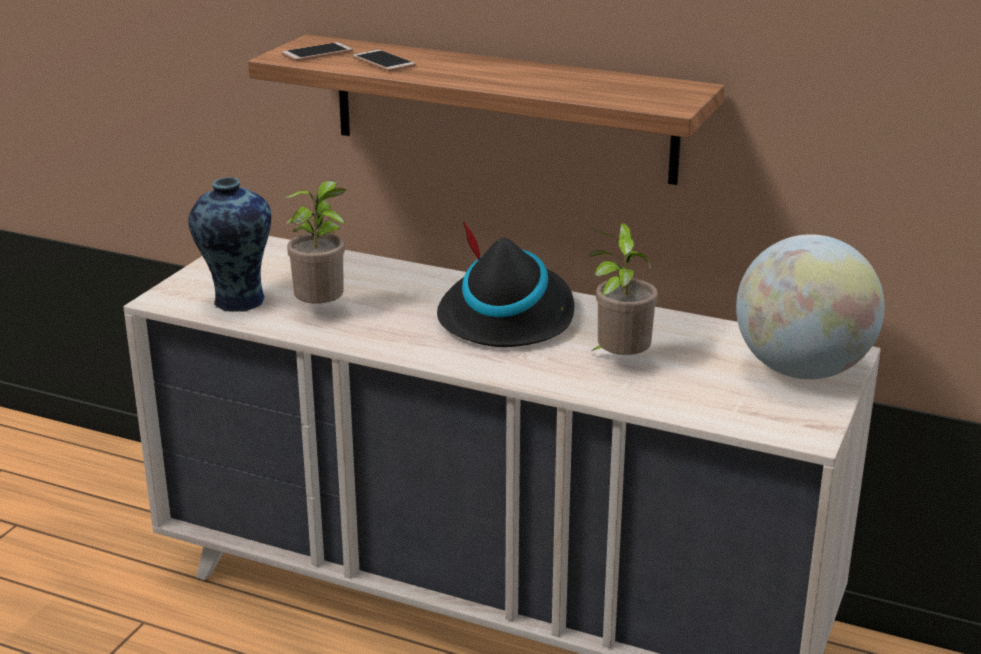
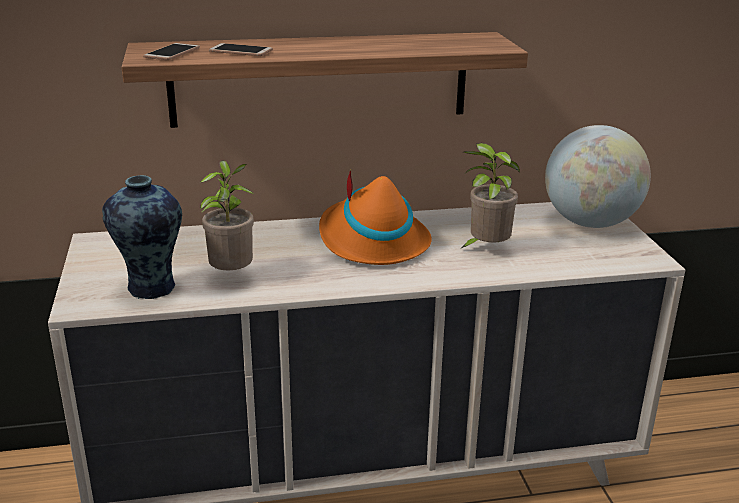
camera: 35 degrees left, 0 degrees up
black hat [437,221,574,347] -> orange hat [319,170,432,265]

